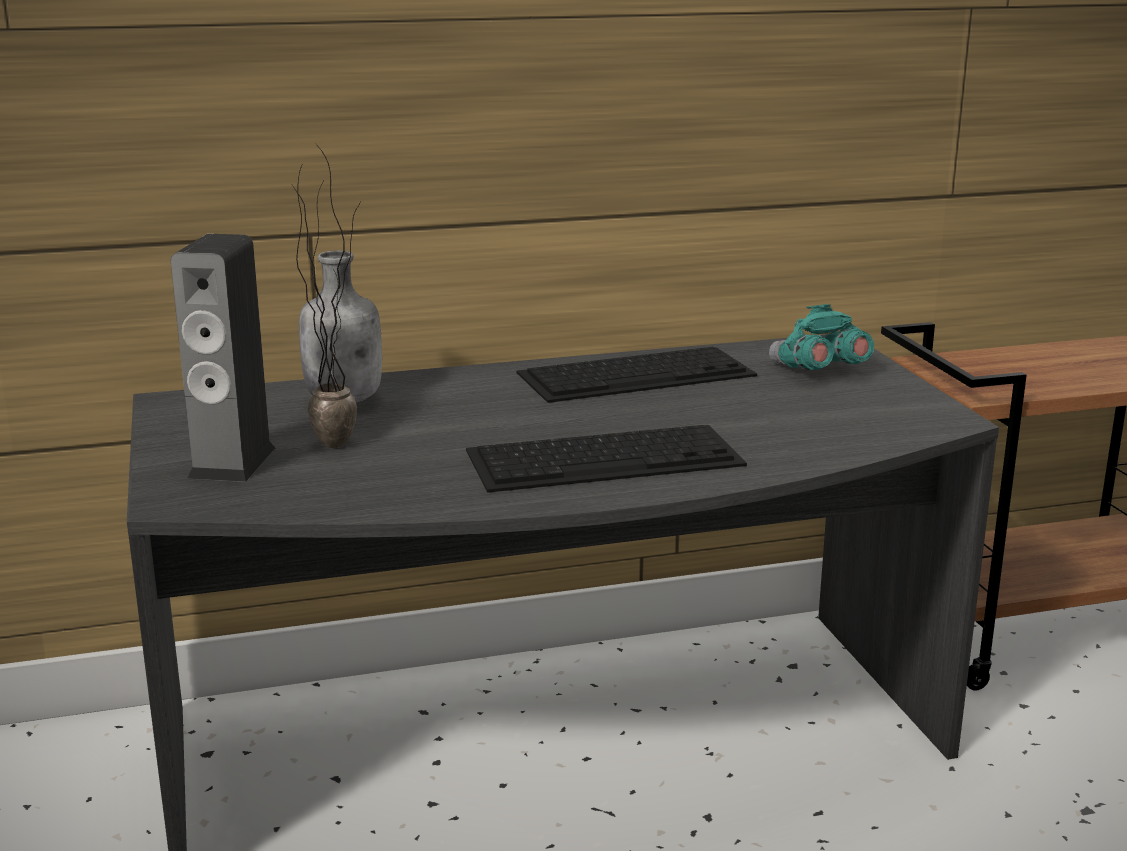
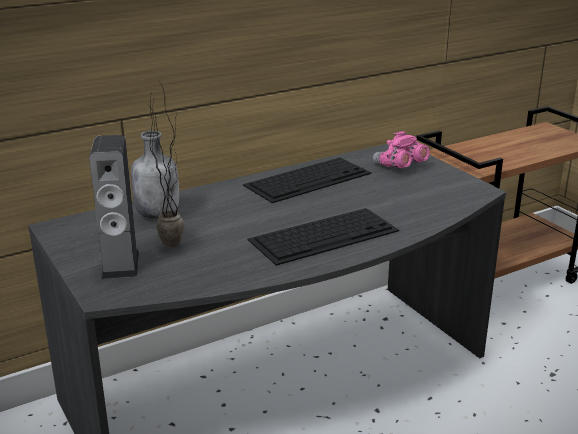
camera: 15 degrees left, 5 degrees up
turquoise binoculars [769,304,874,370] -> pink binoculars [373,131,430,168]

